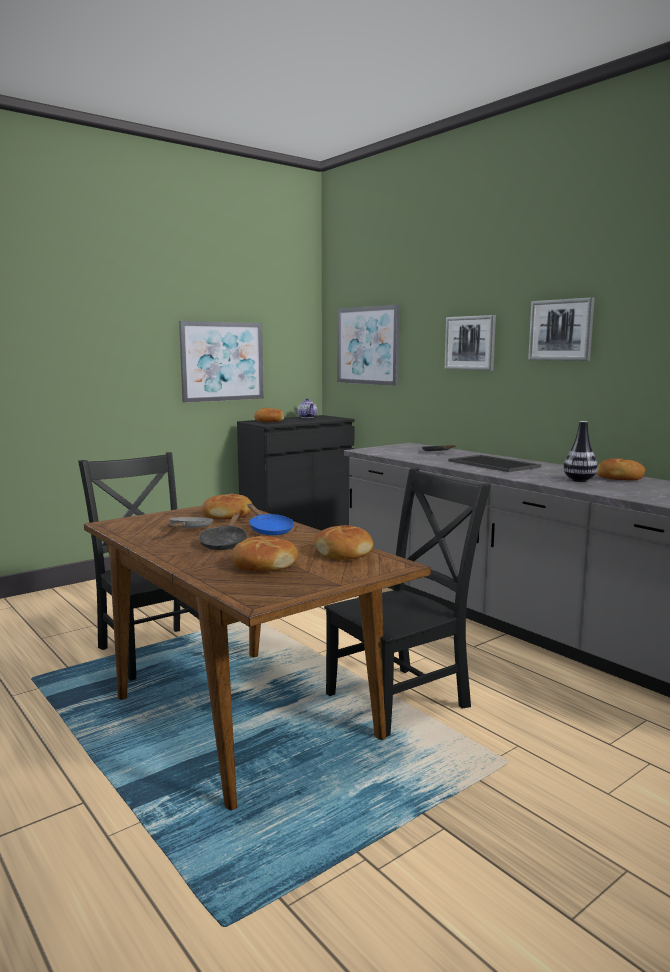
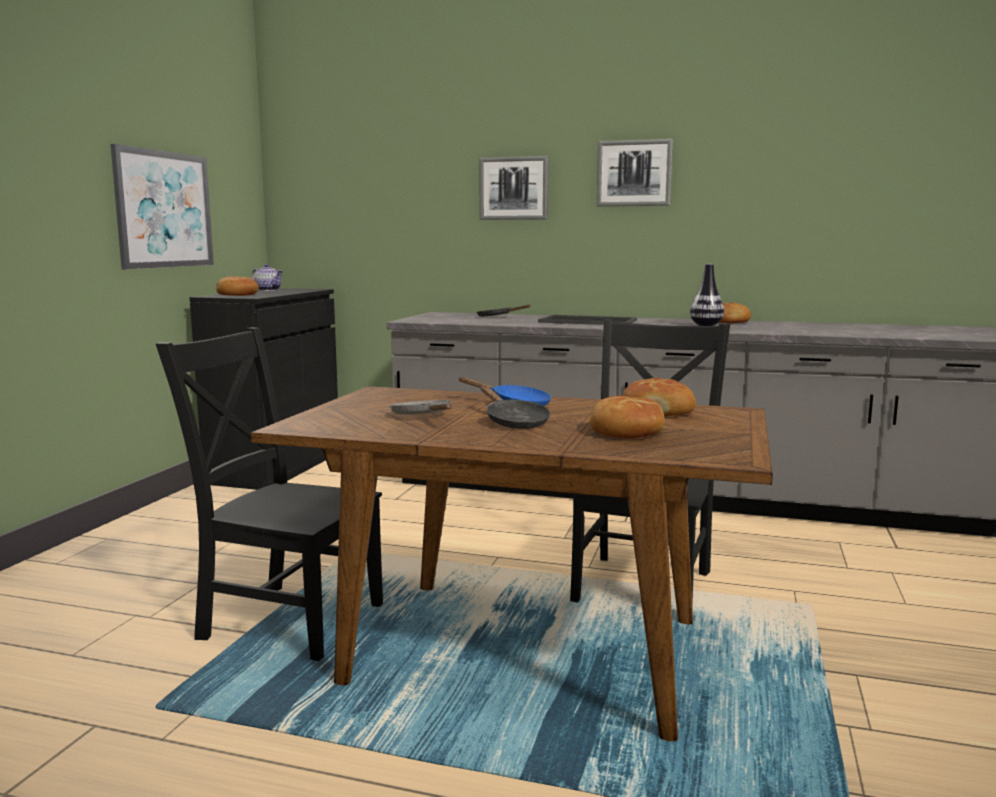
camera: 35 degrees left, 0 degrees up
bread [202,494,252,520] -> none
picture [337,305,399,386] -> none

